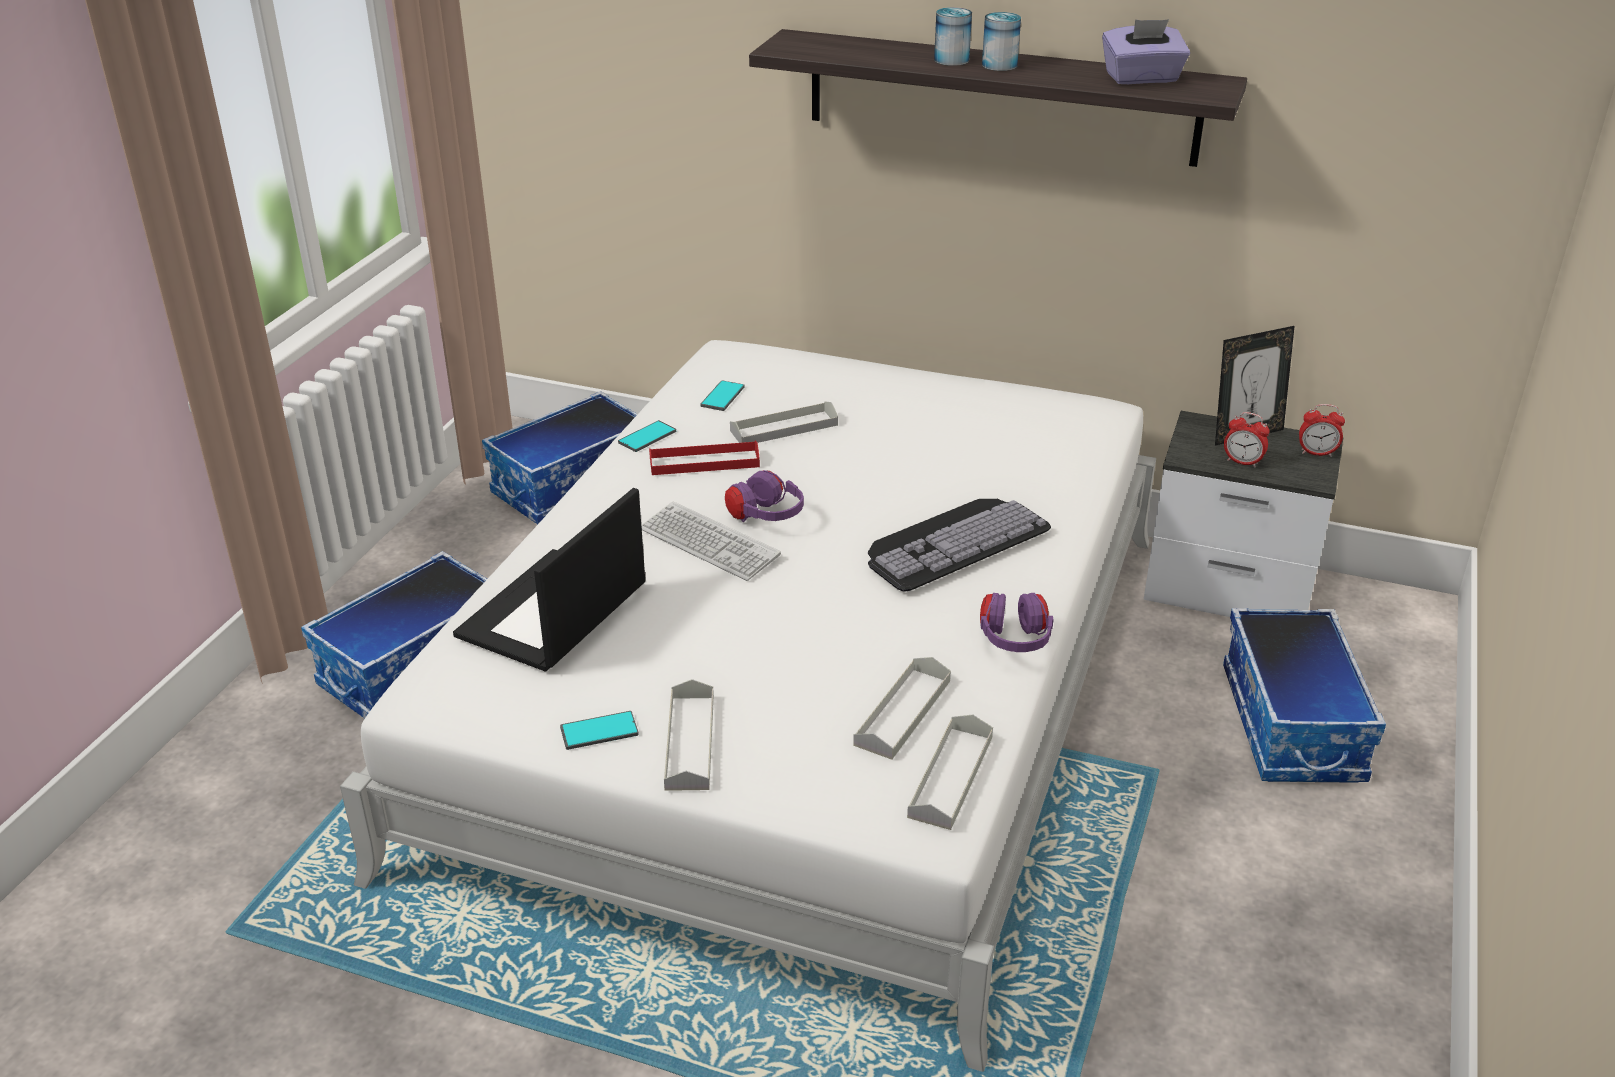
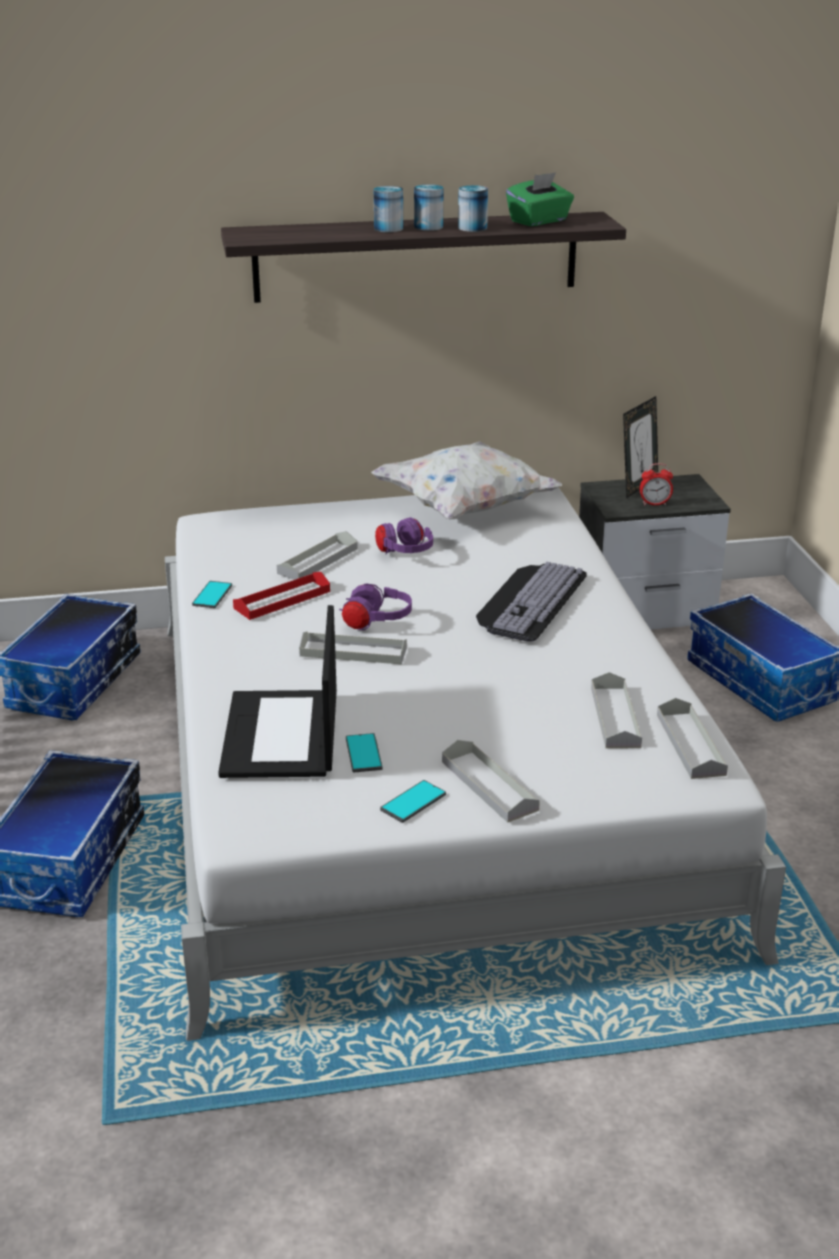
camera: 30 degrees left, 5 degrees down
keyboard [641,501,781,581] -> grey tray [299,631,407,665]
phone [700,380,744,411] -> phone moved to [346,733,383,772]
purple headphones [980,593,1054,652] -> purple headphones moved to [375,517,433,554]
purple tissue box [1102,19,1190,84] -> green tissue box [506,172,574,226]
alarm clock [1299,404,1345,457] -> none
none -> white pillow [371,442,562,519]
none -> can [458,185,488,232]

